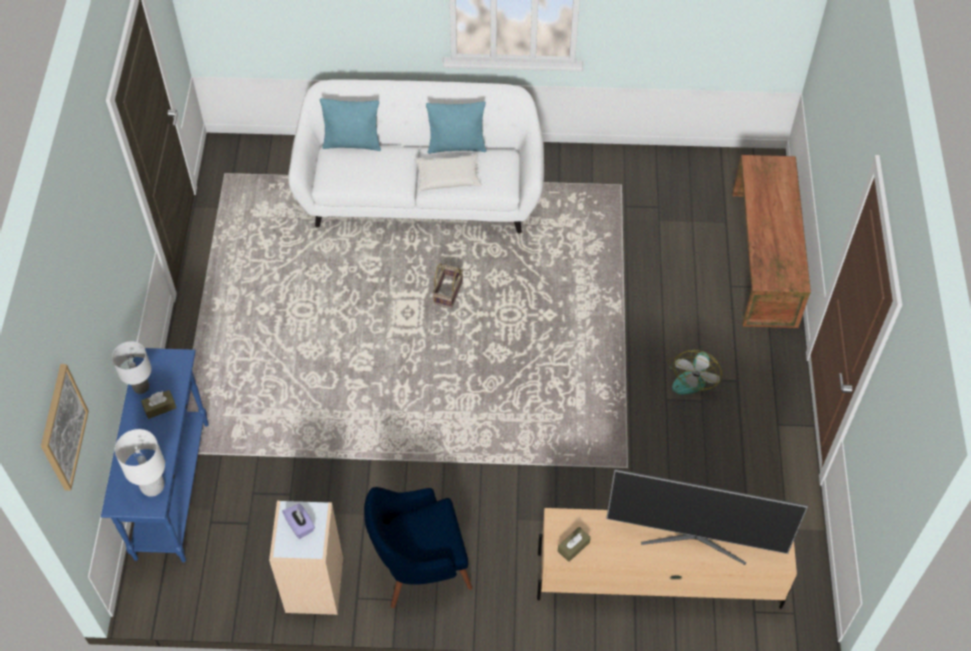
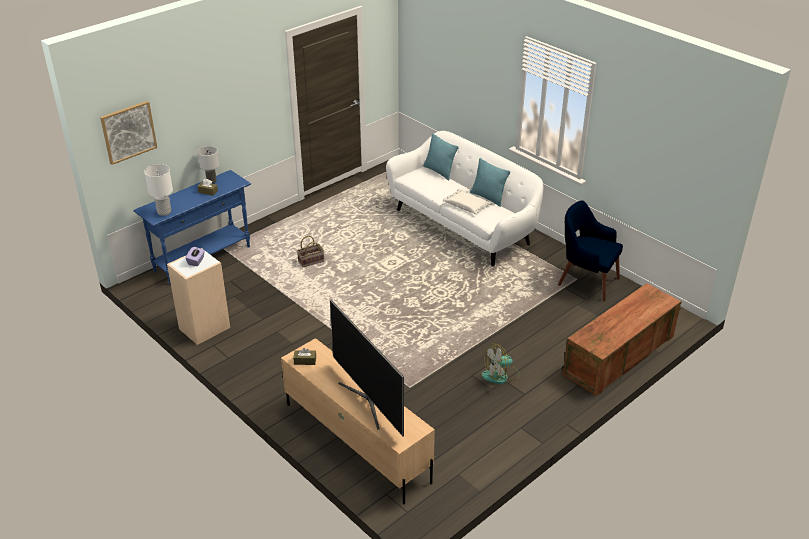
camera: 45 degrees right, 20 degrees down
blue armchair [364,487,472,608] -> blue armchair moved to [558,200,623,301]
basket [432,263,463,309] -> basket moved to [297,236,324,267]

